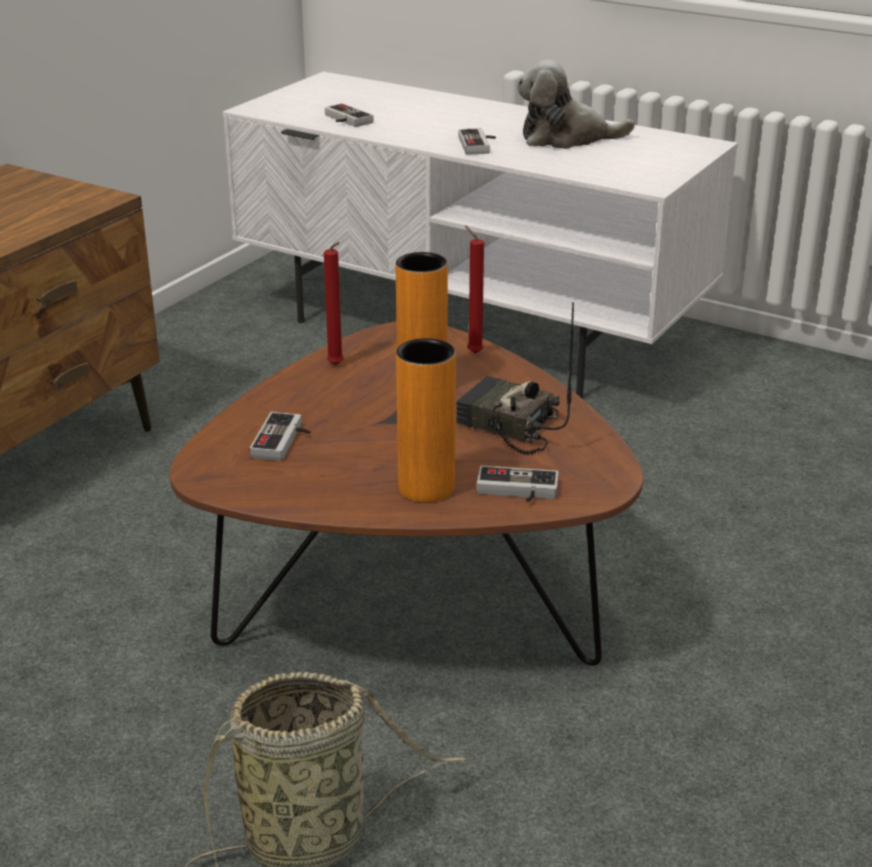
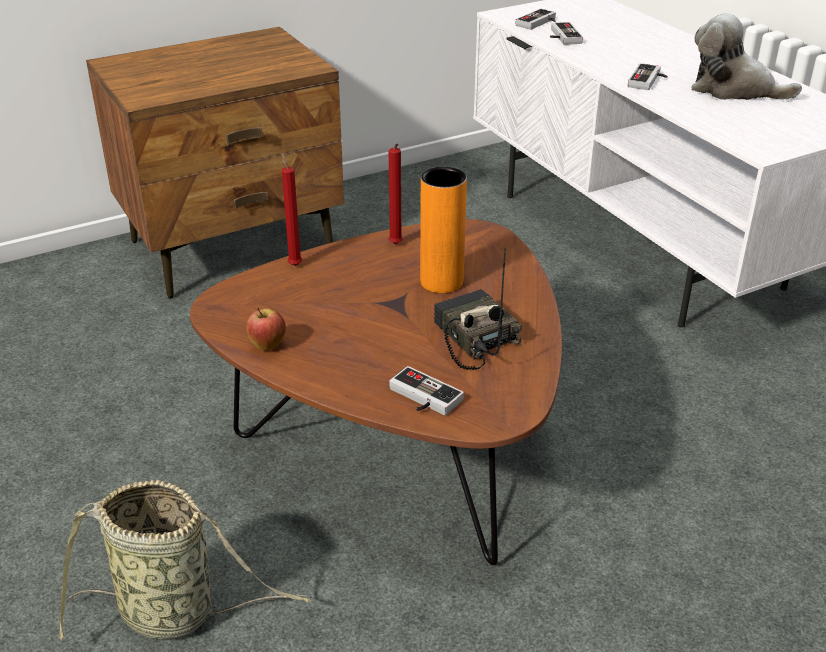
camera: 30 degrees right, 5 degrees up
game controller [250,412,311,461] -> game controller moved to [516,9,556,30]
orange vase [396,338,456,502] -> none
red candle [465,225,484,354] -> red candle moved to [282,153,302,266]
none -> apple [246,307,286,350]

